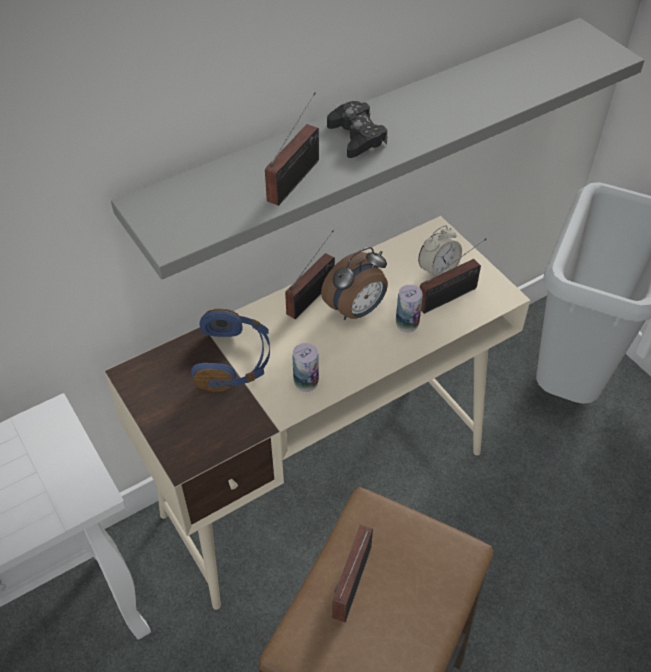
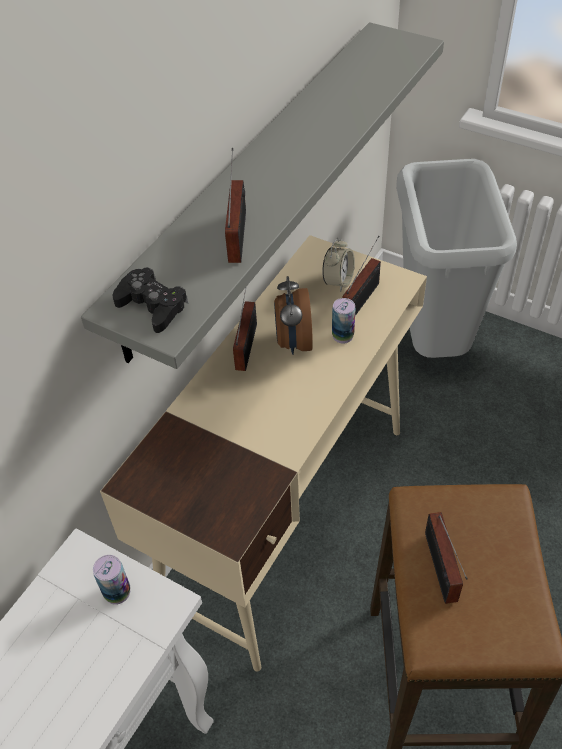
camera: 25 degrees left, 0 degrees up
blue headphones [191,309,270,391] -> none
can [292,343,319,392] -> can moved to [93,555,130,605]
alarm clock [321,247,388,320] -> alarm clock turned 150 degrees clockwise [274,276,313,355]
black game controller [327,101,387,158] -> black game controller moved to [112,267,188,333]

